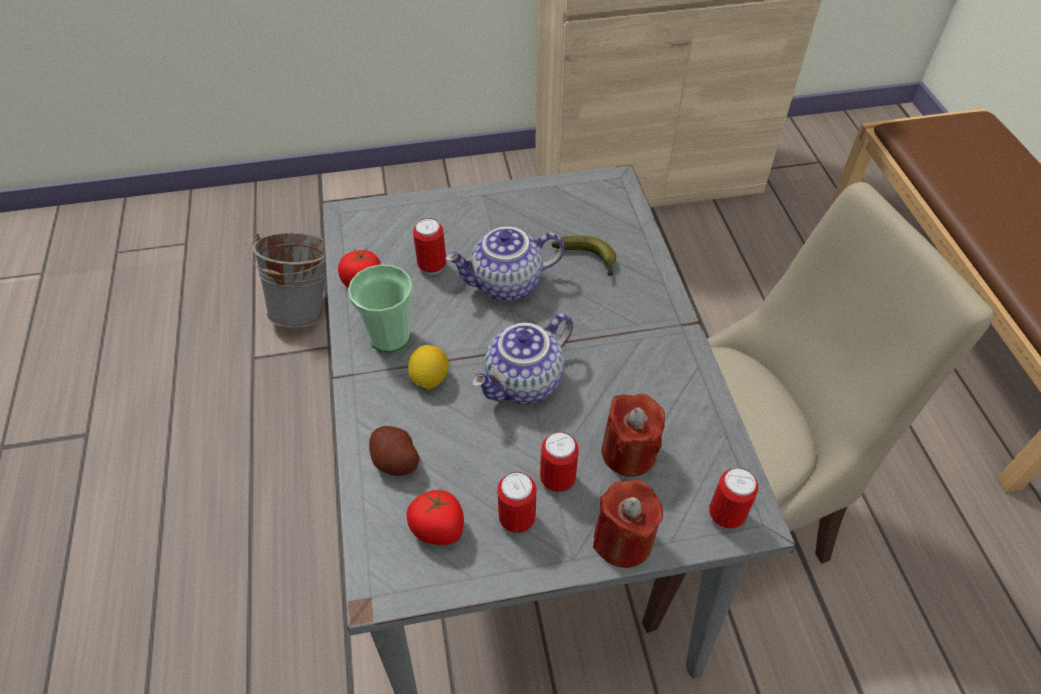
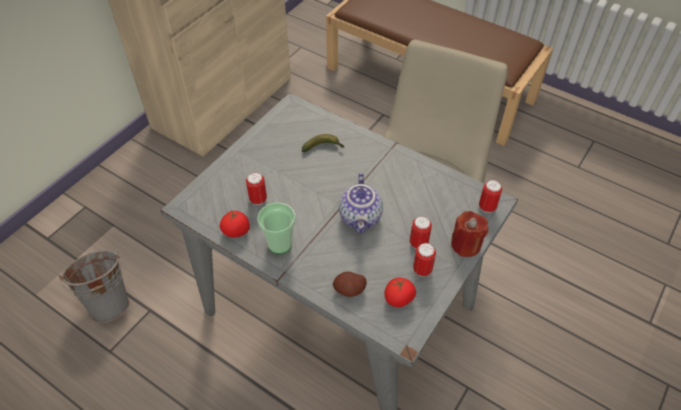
camera: 45 degrees left, 0 degrees up
lemon [408,345,449,389] -> none
teapot [445,227,564,301] -> none
red candle [602,394,665,477] -> none

